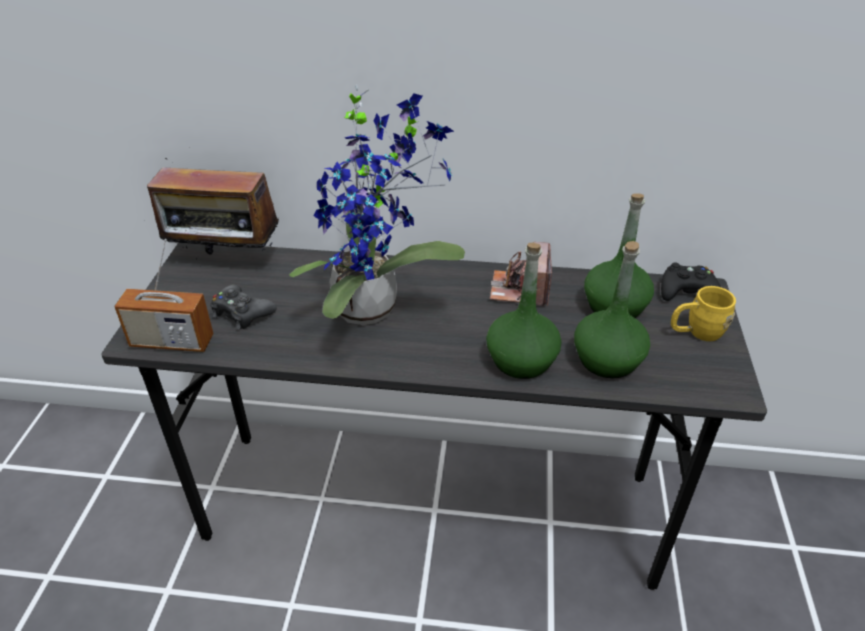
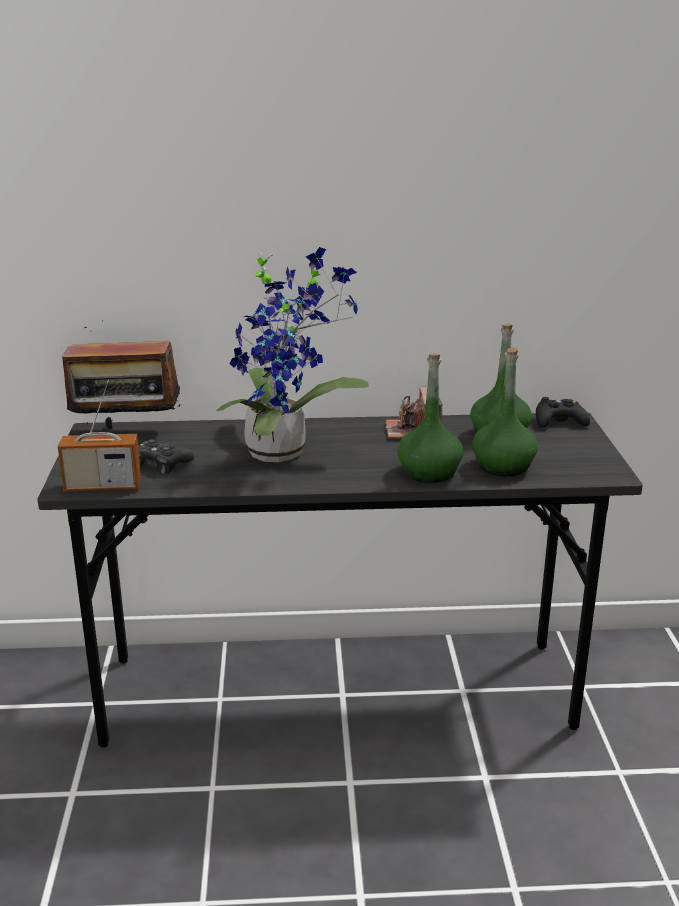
camera: 10 degrees left, 15 degrees down
yellow mug [671,286,736,341] -> none

